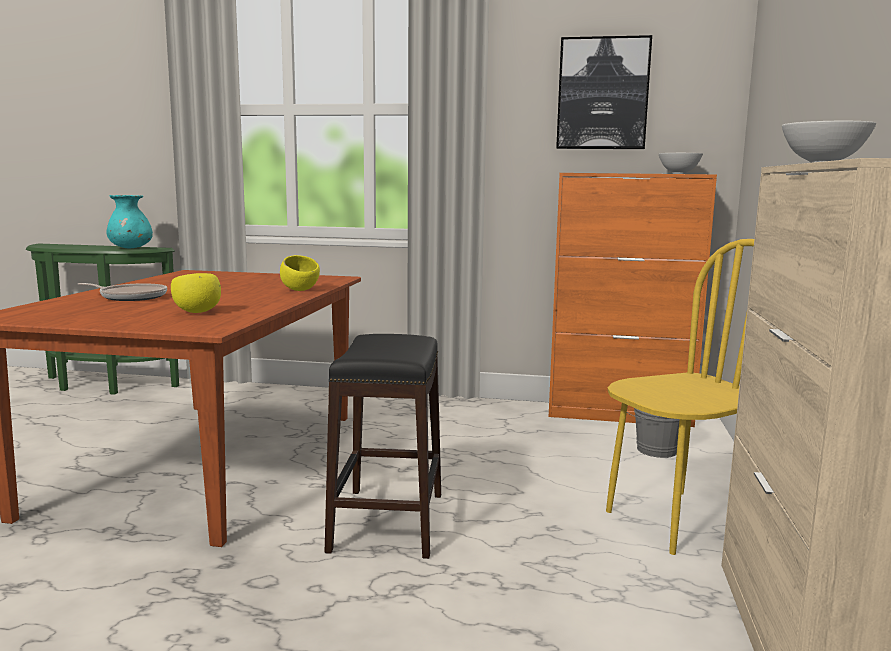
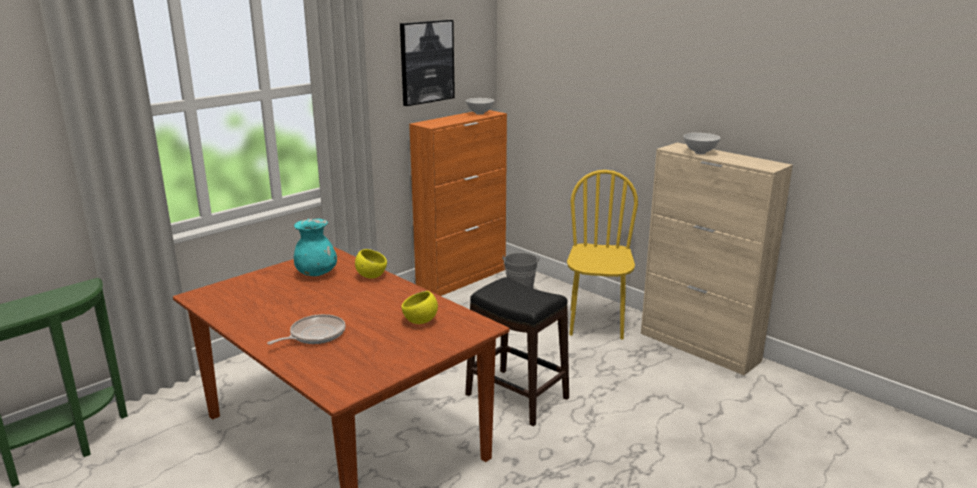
camera: 55 degrees left, 10 degrees up
turquoise vase [106,195,153,248] -> turquoise vase moved to [294,218,337,276]

